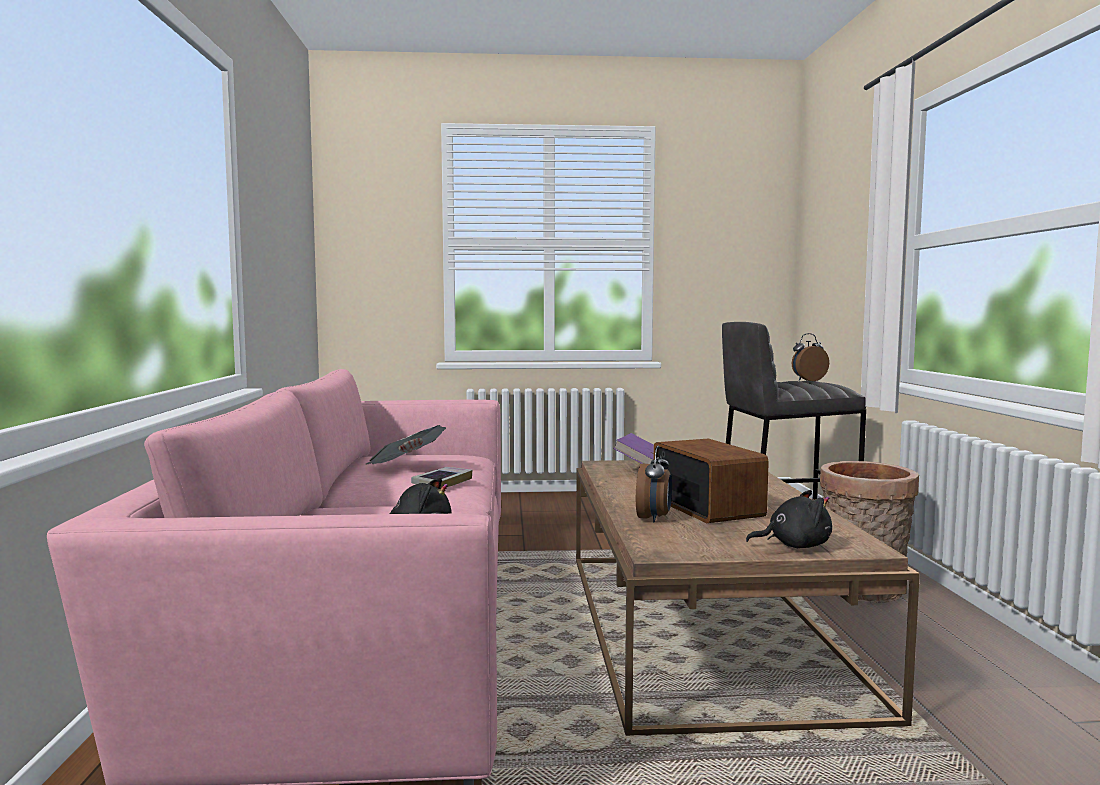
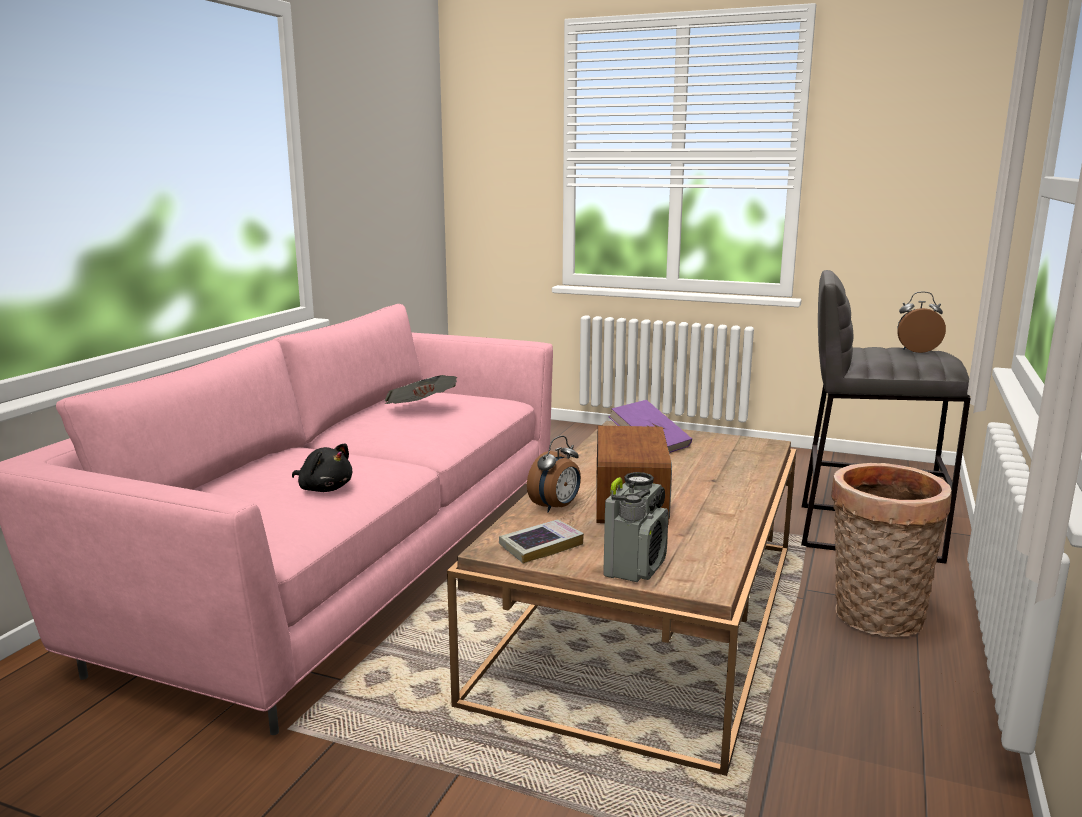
camera: 25 degrees right, 10 degrees up
book [411,467,472,489] -> book moved to [499,519,584,564]
black plush toy [746,490,832,548] -> radio [603,472,669,582]

